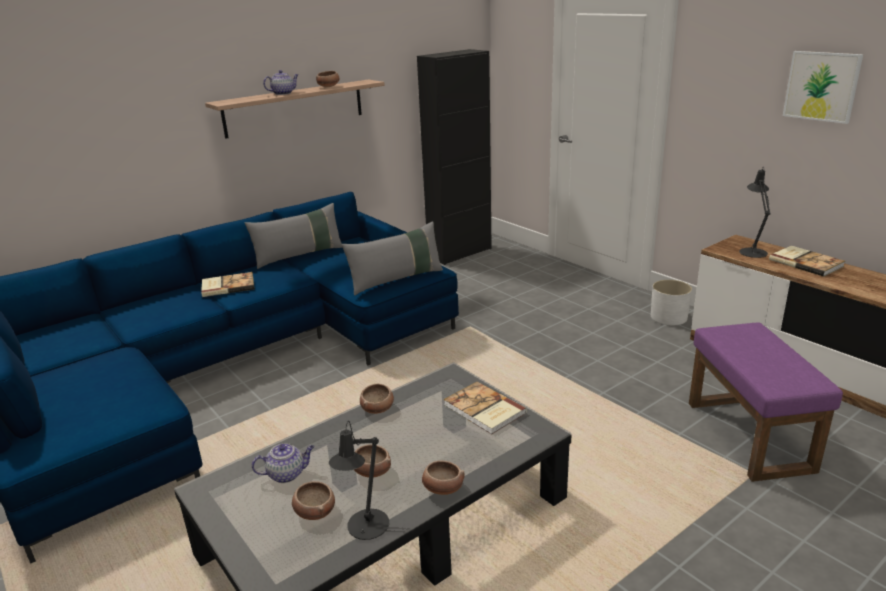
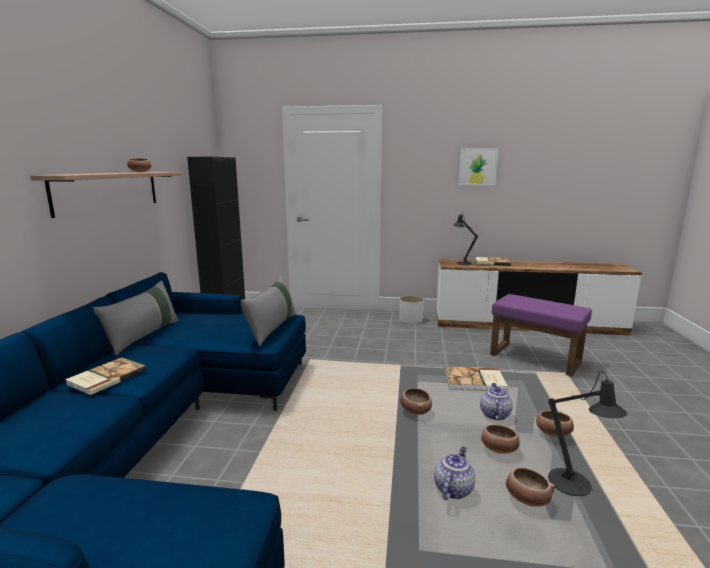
camera: 45 degrees left, 10 degrees down
teapot [263,70,299,95] -> teapot moved to [480,383,513,420]

